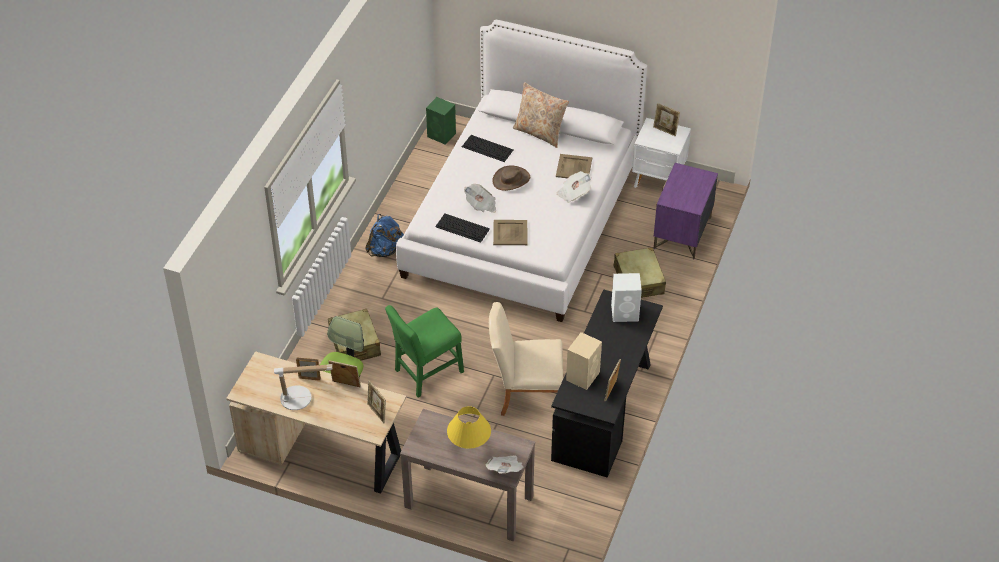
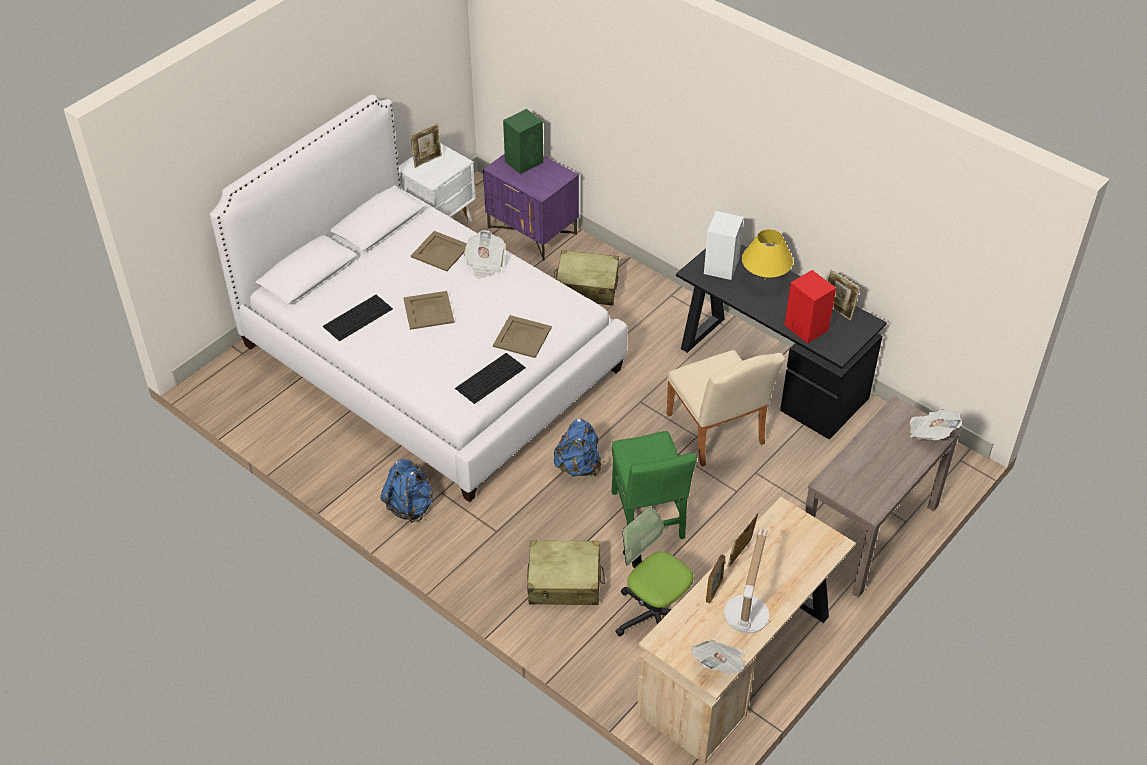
camera: 70 degrees left, 0 degrees up
picture frame [367,380,386,423] -> none
green speaker [426,97,456,145] -> green speaker moved to [503,109,543,174]
yellow table lamp [447,406,491,449] -> yellow table lamp moved to [742,229,793,281]
newspaper [464,184,496,213] -> newspaper moved to [691,639,744,674]
beige chair [489,302,563,416] -> beige chair turned 45 degrees counterclockwise [667,350,785,467]
brown hat [492,166,530,191] -> beige tray [403,291,455,330]
beige pillow [513,82,569,148] -> none
beige speaker [566,332,602,390] -> red speaker [785,270,836,343]
none -> blue backpack [554,419,601,476]

